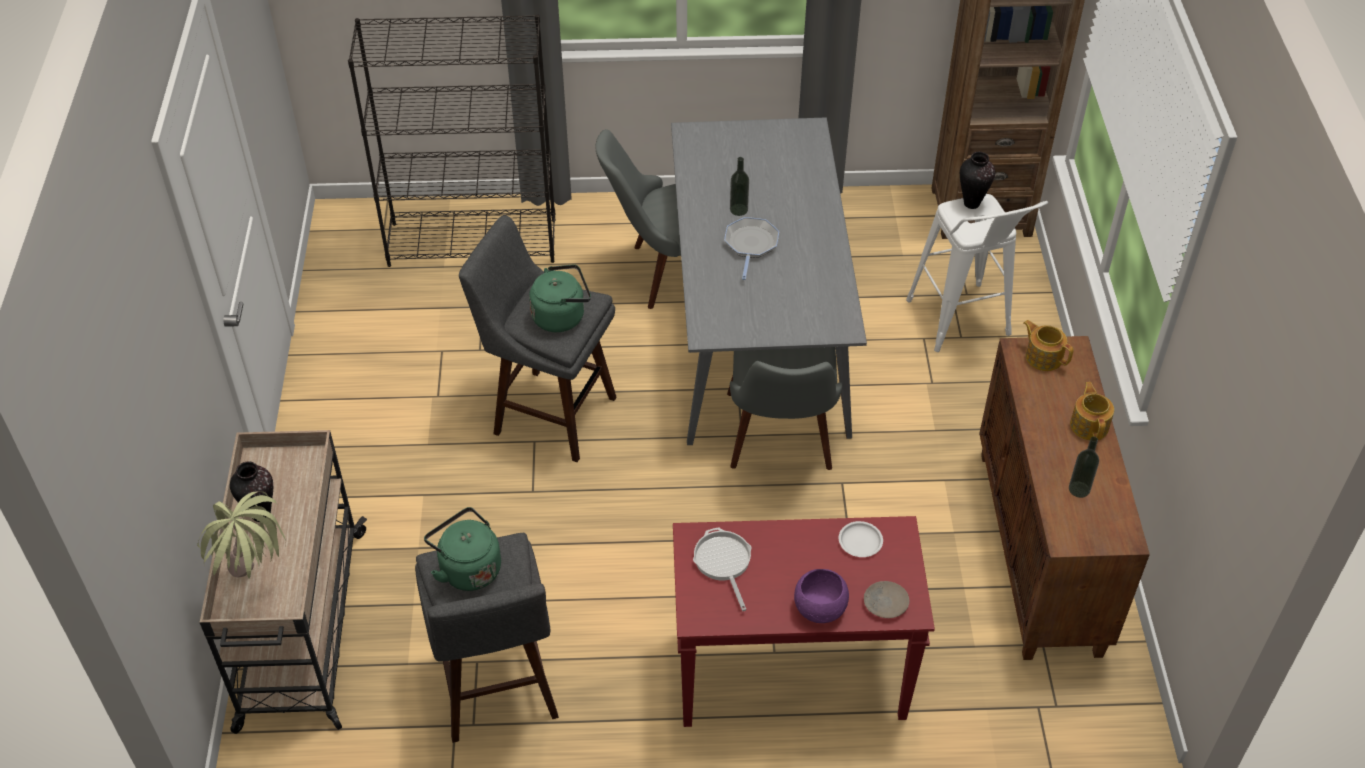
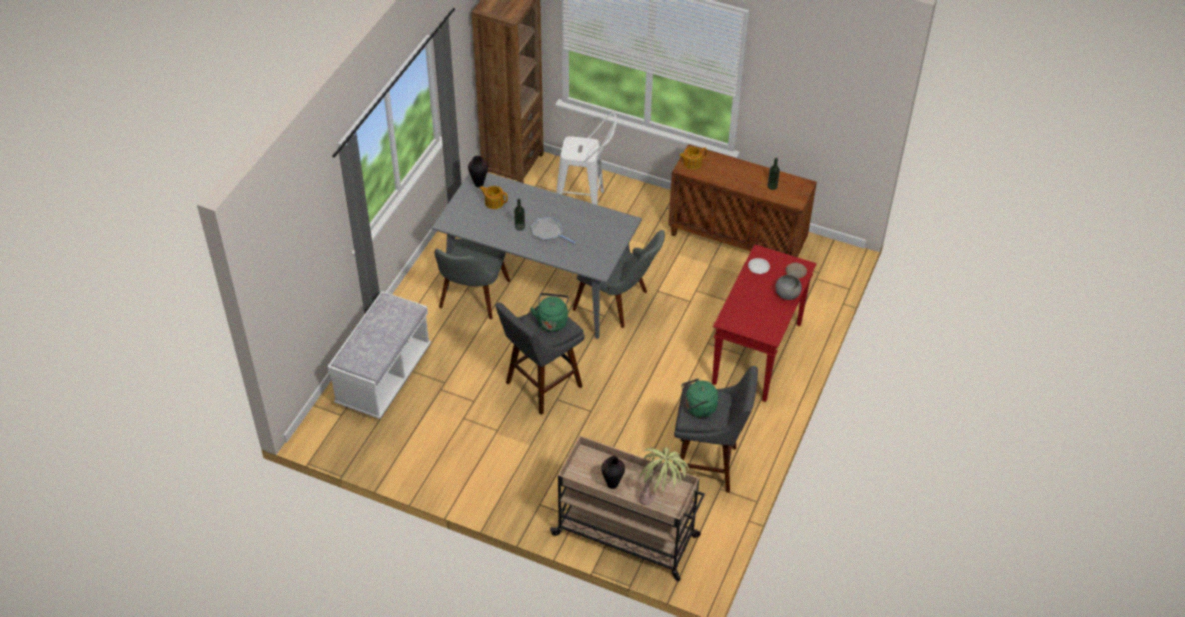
camera: 65 degrees left, 0 degrees up
black bookcase [348,14,555,267] -> white bench [327,291,431,419]
frying pan [693,527,752,611] -> none
purple bowl [794,569,849,623] -> grey bowl [775,275,802,300]
vase [960,152,995,209] -> vase moved to [468,156,488,187]
teapot [1070,382,1114,440] -> teapot moved to [479,186,508,209]

